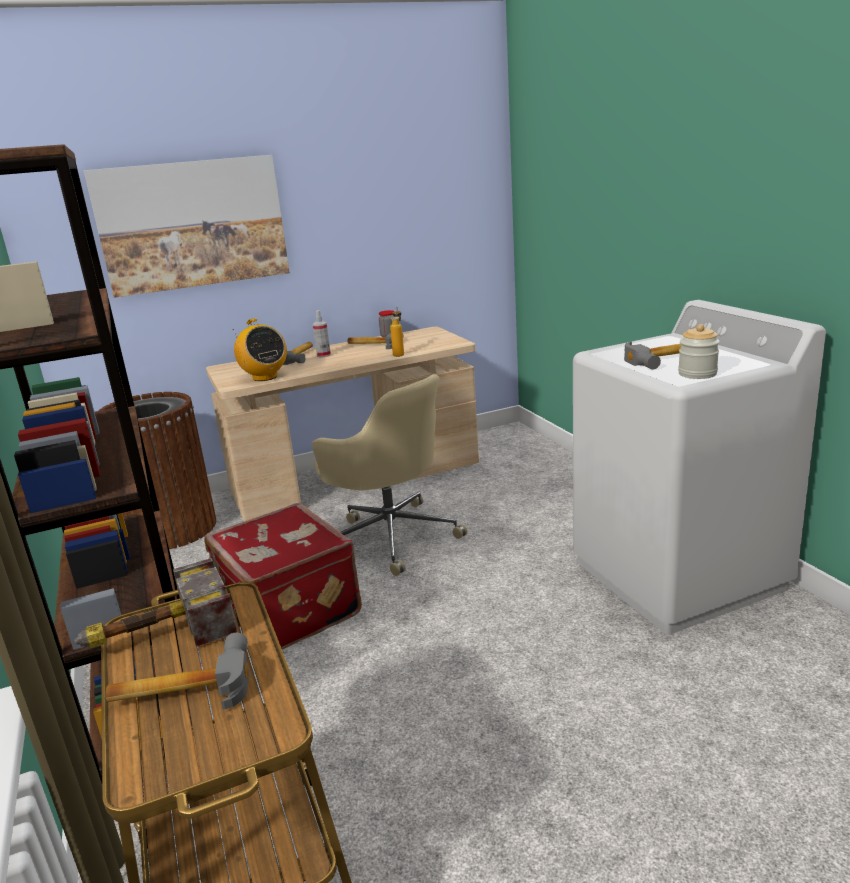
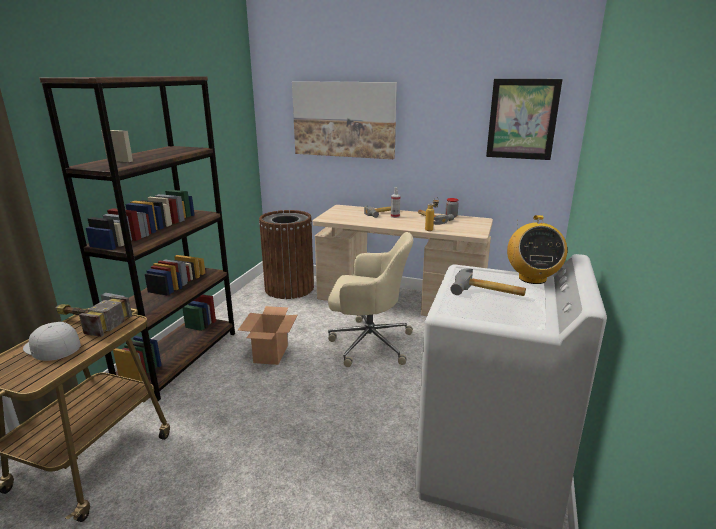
camera: 40 degrees right, 0 degrees up
hammer [106,633,249,710] -> white cap [23,322,81,361]
red suitcase [204,502,362,650] -> cardboard box [238,306,297,365]
radio [233,318,287,381] -> radio moved to [507,215,567,284]
beige office chair [312,374,467,576] -> beige office chair turned 75 degrees counterclockwise [328,232,413,367]
jar [678,324,720,379] -> none
none -> picture [486,79,563,160]

